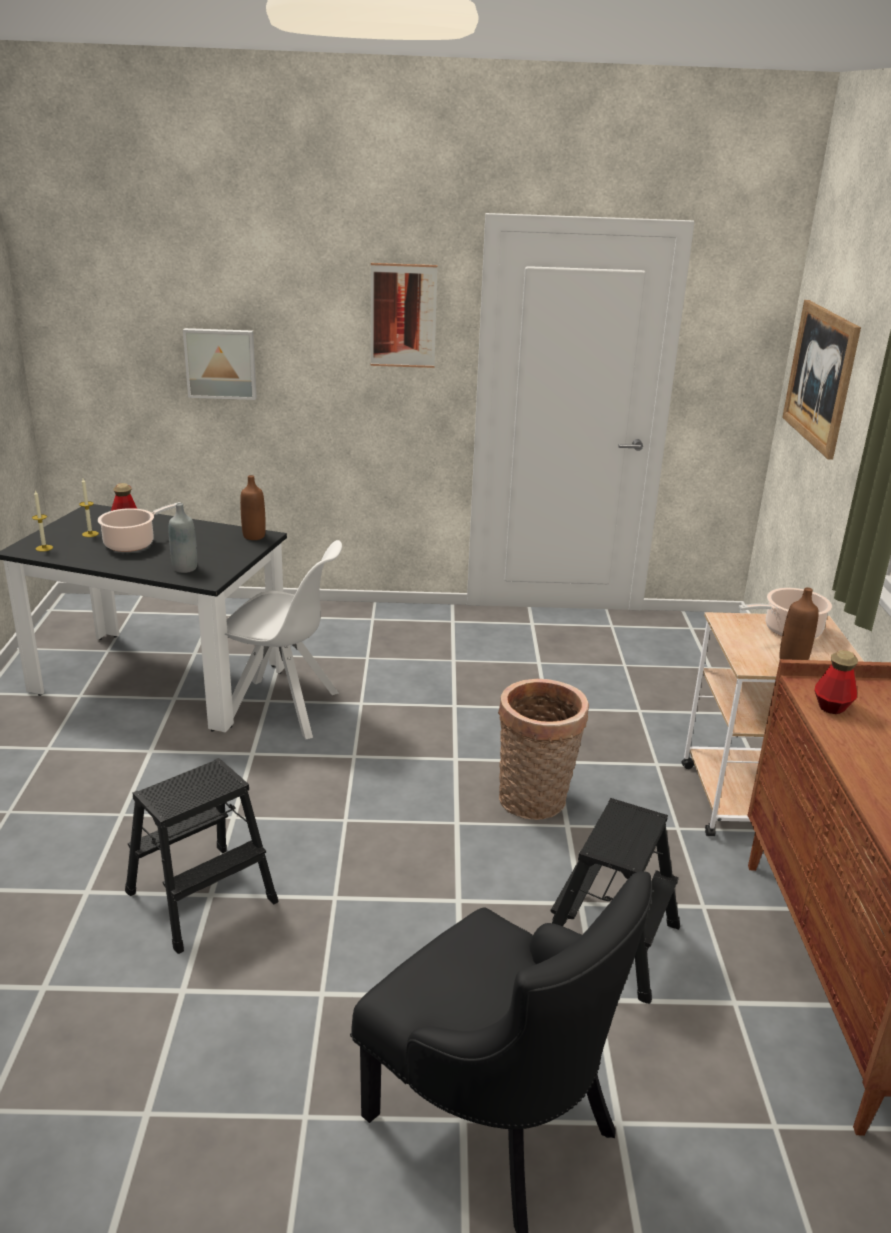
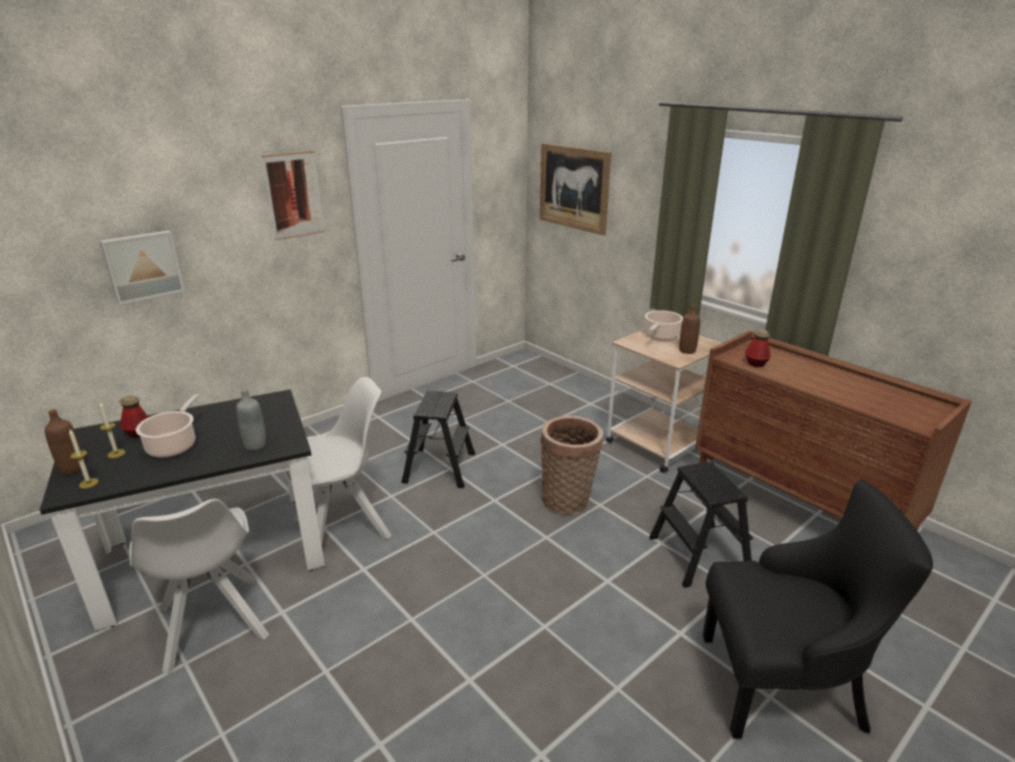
camera: 40 degrees left, 0 degrees up
black step ladder [125,758,279,954] -> black step ladder moved to [401,390,475,488]
brown bottle [240,475,266,540] -> brown bottle moved to [45,409,85,474]
none -> white chair [129,499,270,674]

